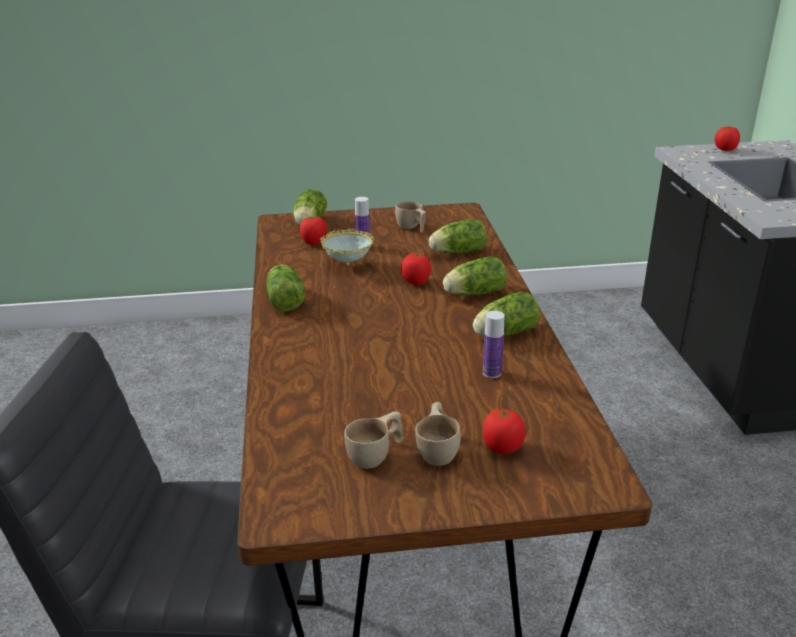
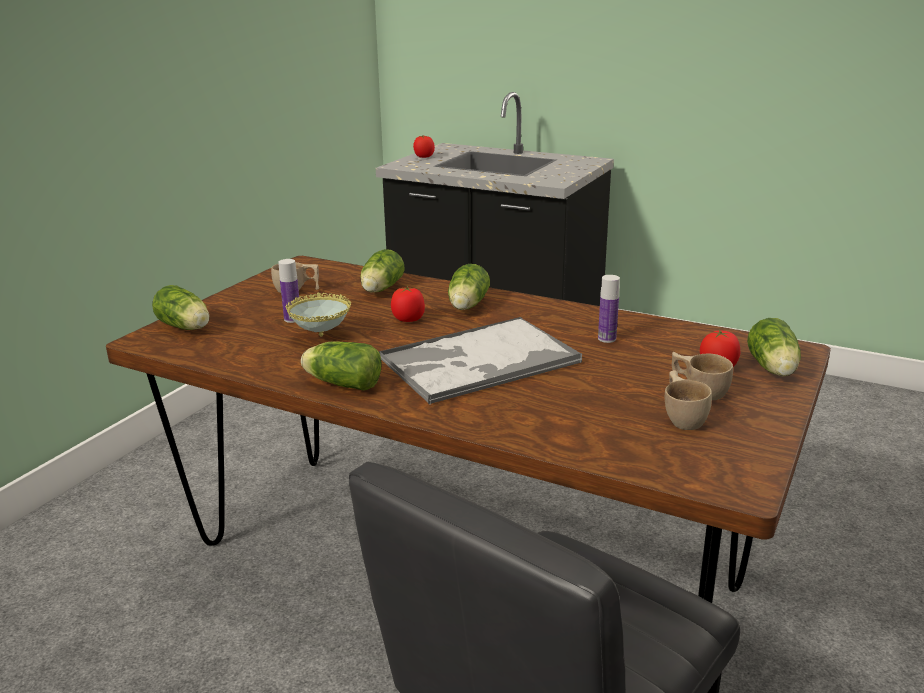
camera: 55 degrees left, 5 degrees down
tomato [300,216,327,245] -> none
lettuce [473,292,541,336] -> lettuce moved to [747,318,801,376]
none -> tray [379,317,582,404]

